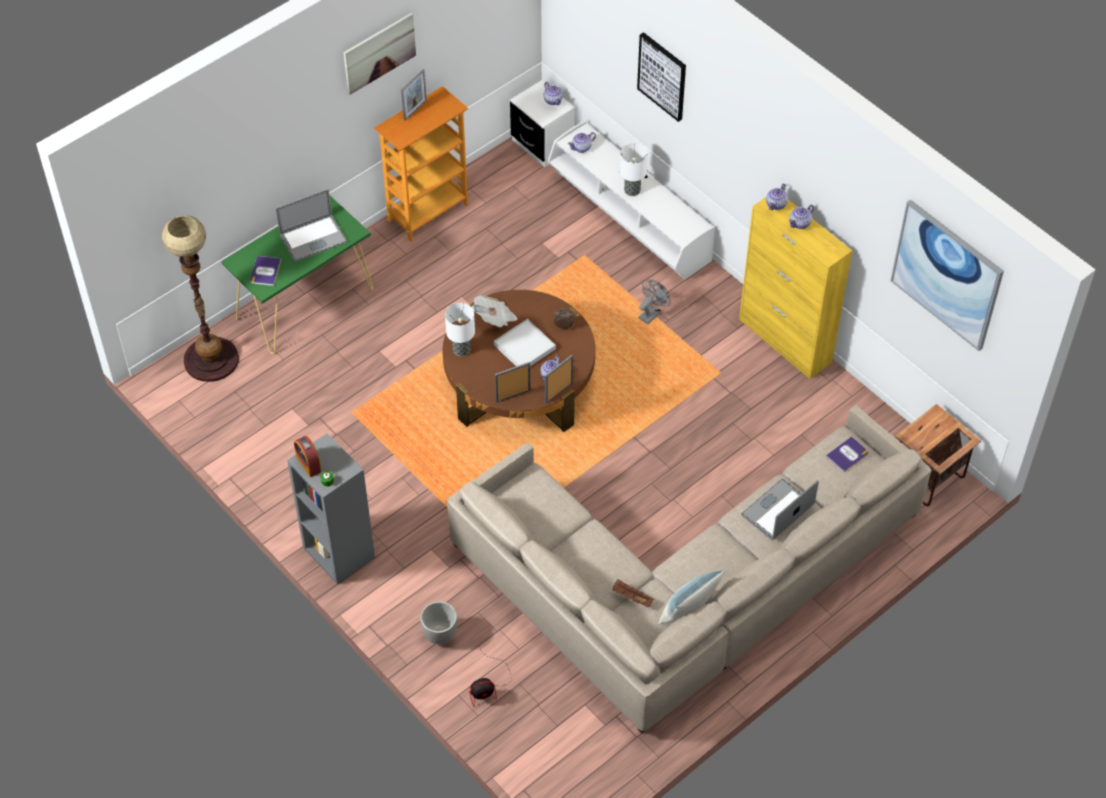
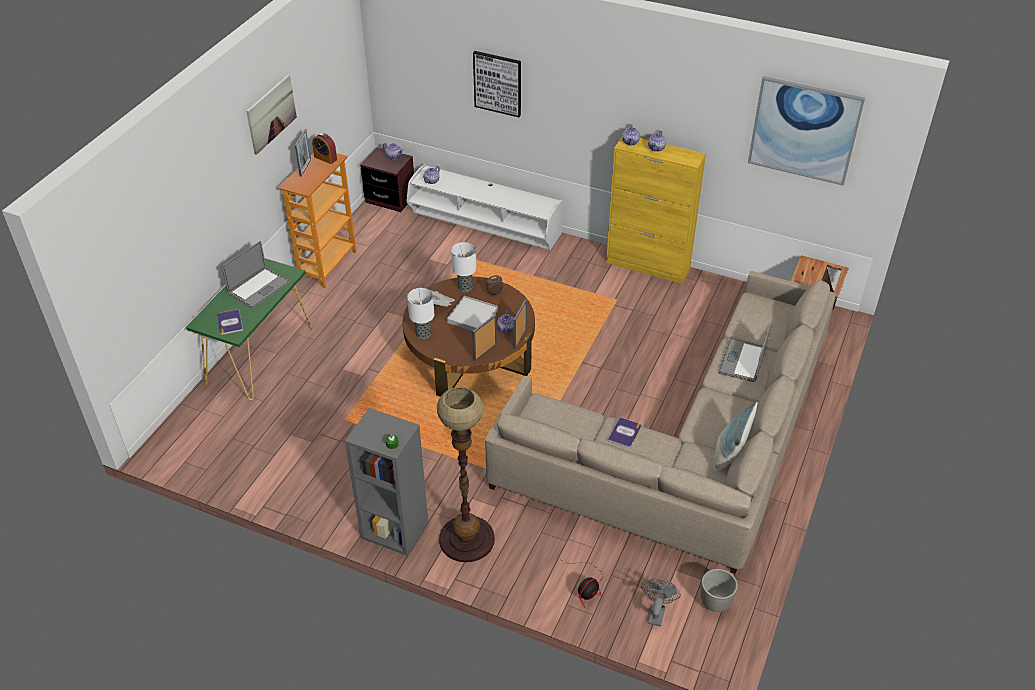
camera: 25 degrees left, 10 degrees down
floor lamp [162,215,239,382] -> floor lamp moved to [437,387,495,563]
alarm clock [294,436,321,477] -> alarm clock moved to [312,133,337,164]
planter [420,601,457,644] -> planter moved to [700,569,738,612]
white nightstand [510,80,575,167] -> brown nightstand [360,147,414,212]
brown tray [612,579,654,607] -> none
table lamp [620,143,648,196] -> table lamp moved to [451,242,477,292]
grey fan [639,280,670,324] -> grey fan moved to [641,578,681,627]
book [826,436,869,472] -> book moved to [608,417,641,448]

